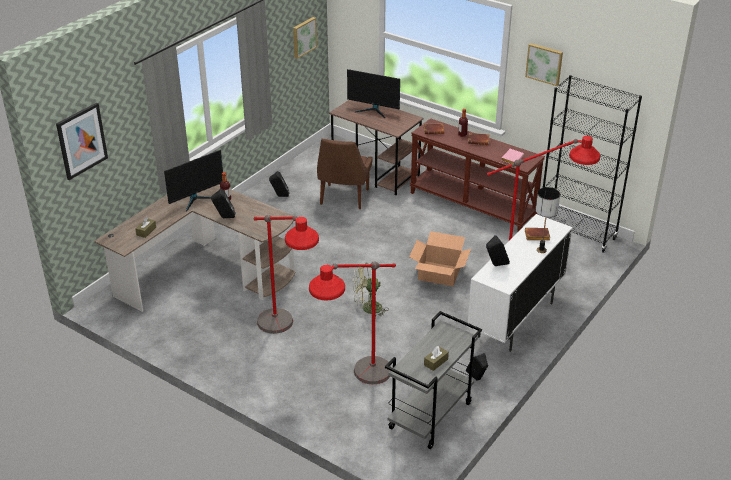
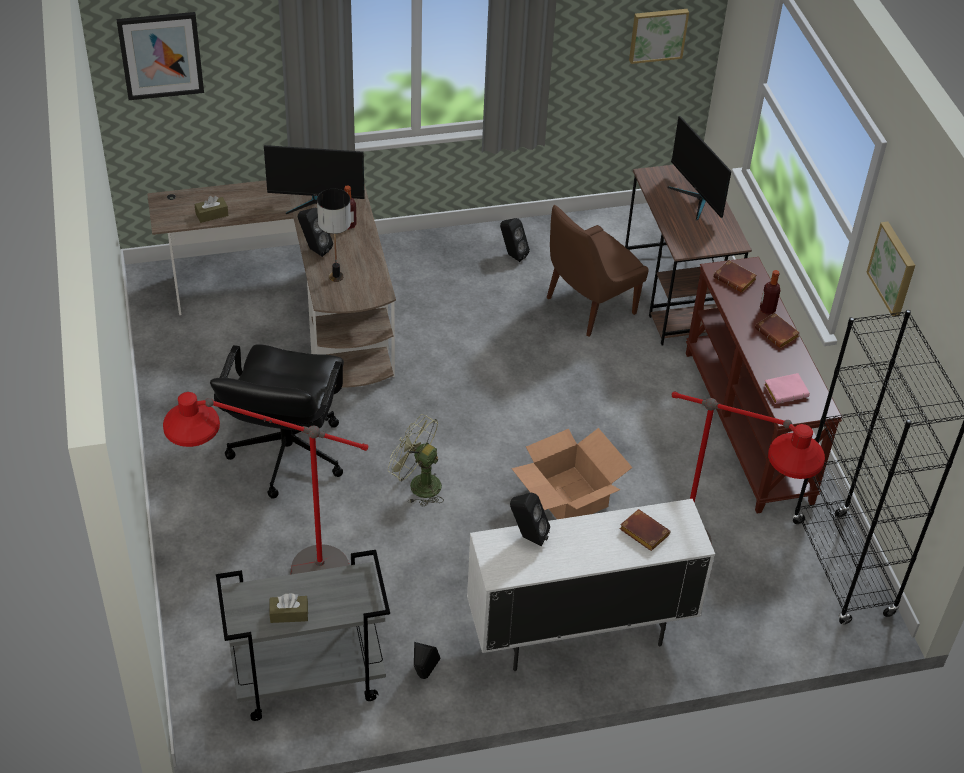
camera: 40 degrees right, 10 degrees up
red floor lamp [254,215,319,334] -> black office chair [210,344,344,498]
table lamp [535,187,560,253] -> table lamp moved to [317,189,351,282]

